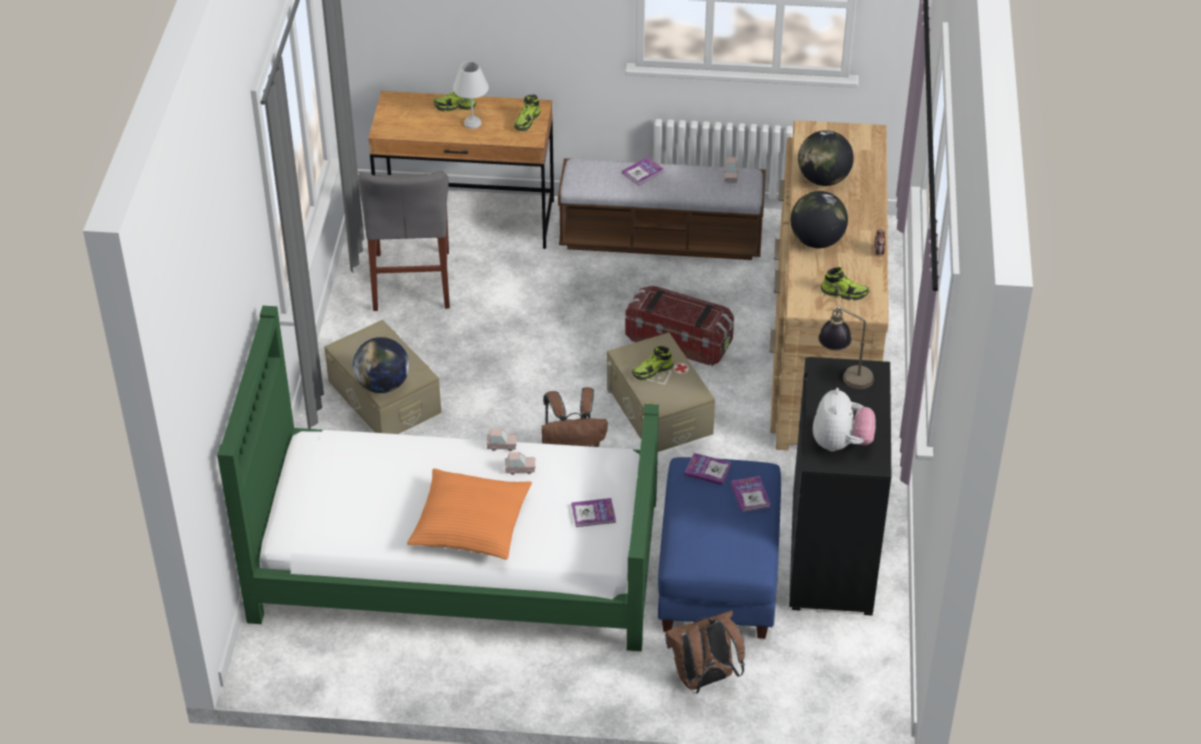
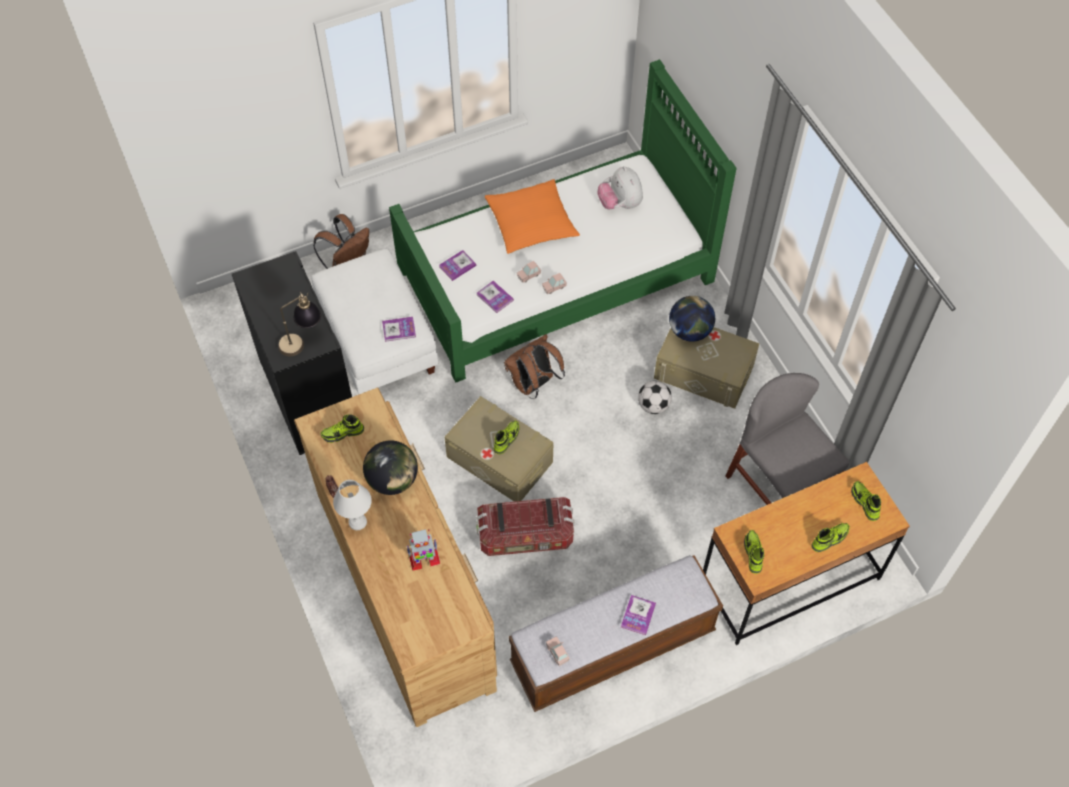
camera: 150 degrees right, 15 degrees up
white table lamp [453,61,489,129] -> white table lamp moved to [333,480,372,530]
blue ottoman [658,457,781,639] -> white ottoman [312,249,439,394]
book [731,476,770,512] -> book moved to [477,281,514,313]
globe [798,130,854,186] -> toy robot [406,529,440,571]
plush toy [813,388,876,451] -> plush toy moved to [598,166,643,210]
none -> football [638,381,672,414]
none -> shoe [851,481,881,521]

